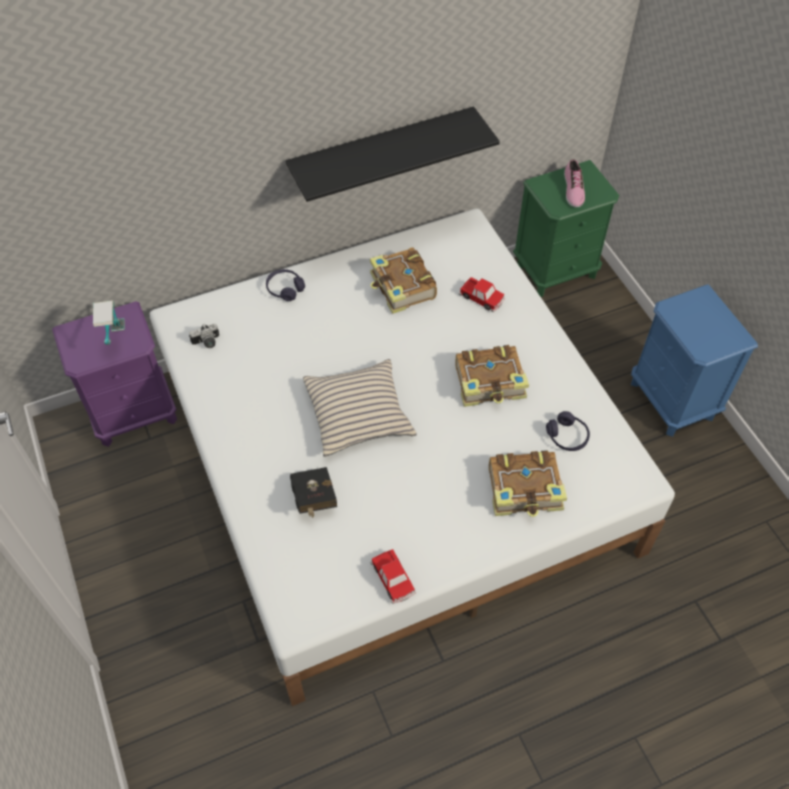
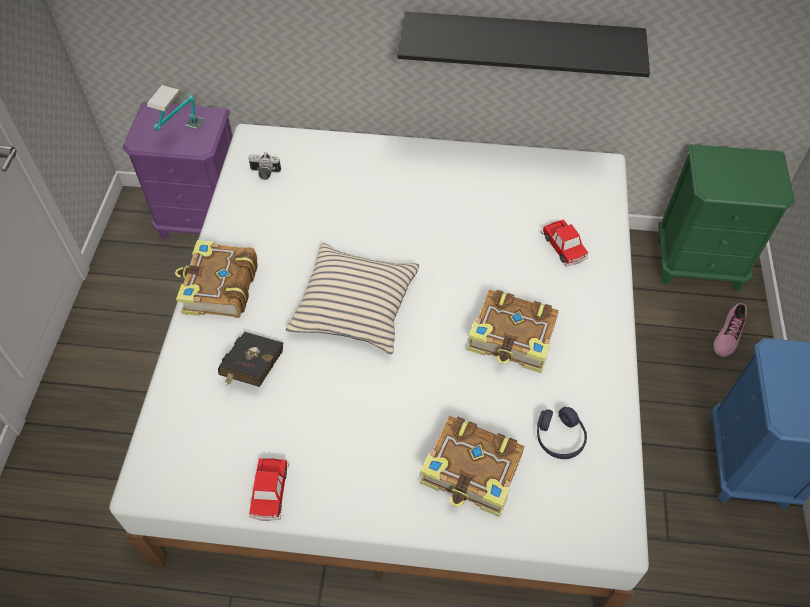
camera: 30 degrees right, 0 degrees up
purple headphones [266,269,305,301] -> none
book [370,248,437,314] -> book moved to [175,240,258,318]
shoe [564,159,585,208] -> shoe moved to [714,303,747,357]

